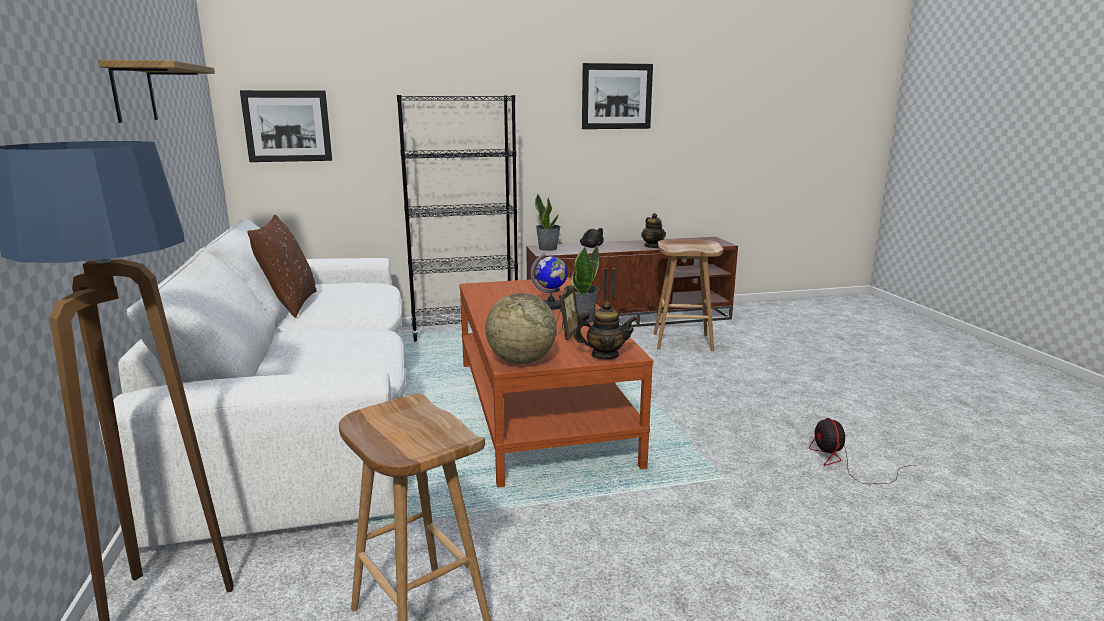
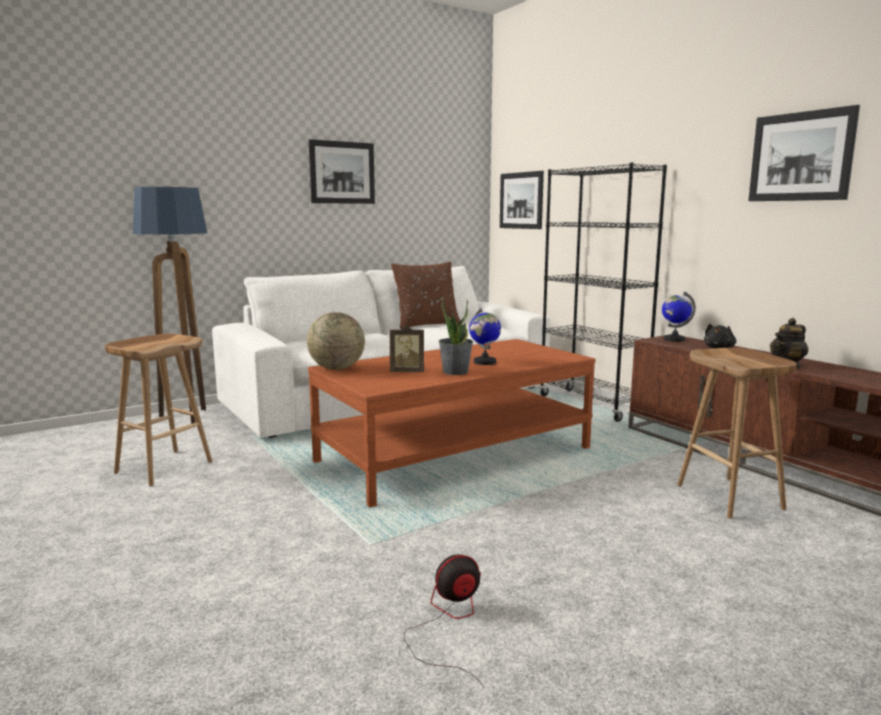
camera: 70 degrees right, 5 degrees down
shelf [98,60,215,123] -> picture [309,139,375,204]
potted plant [535,193,561,251] -> globe [662,292,696,342]
teapot [574,301,637,359] -> none

